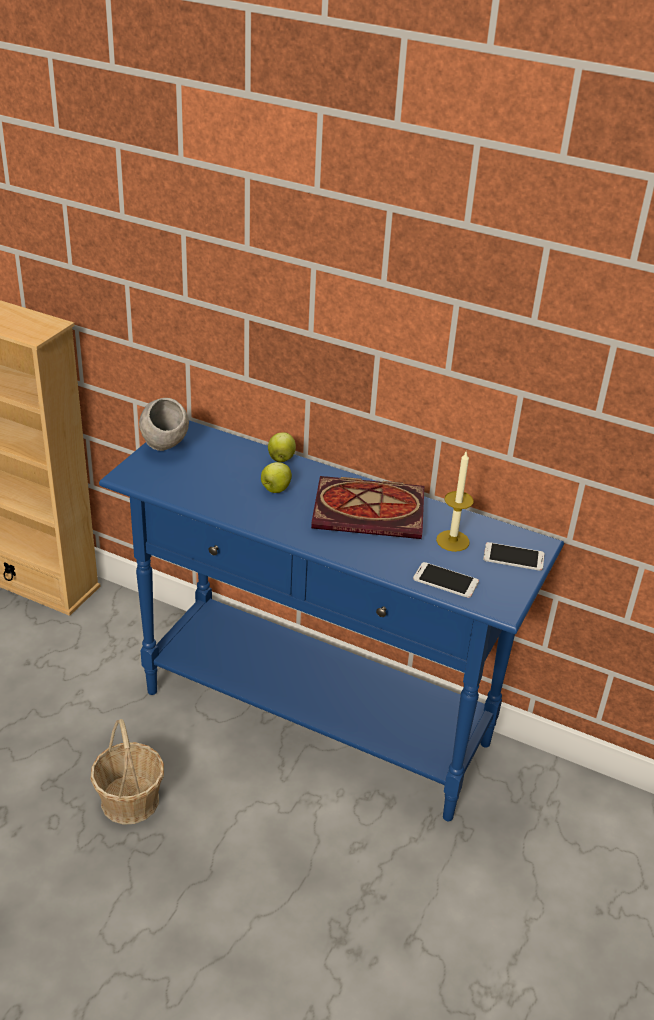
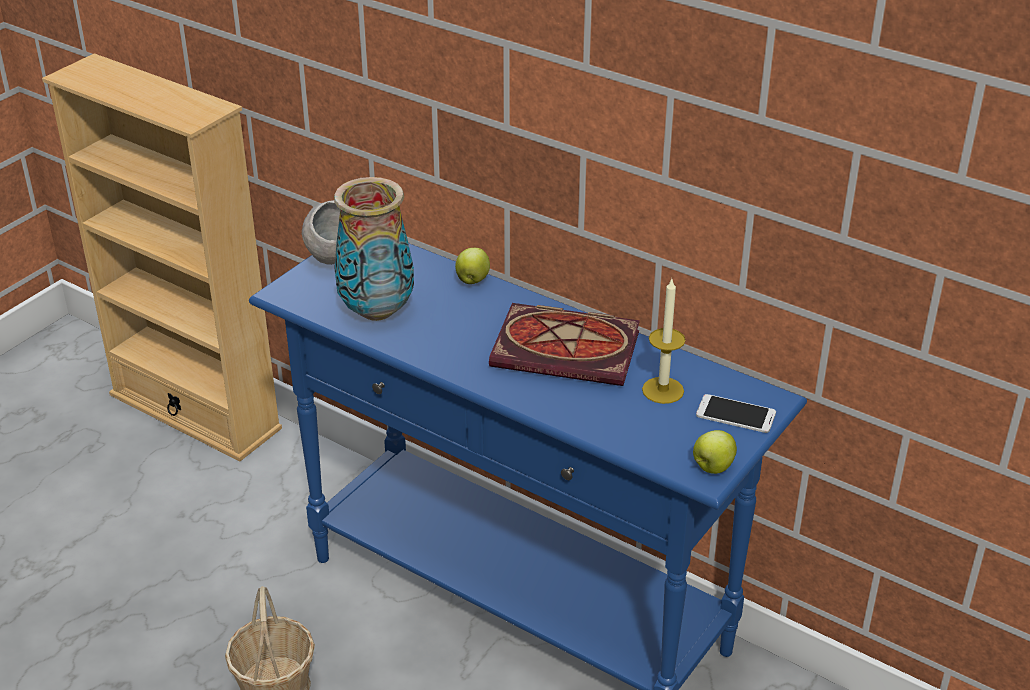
camera: 10 degrees right, 0 degrees up
apple [261,462,292,493] -> apple moved to [693,430,737,474]
phone [413,562,479,598] -> none
none -> vase [334,177,414,321]

